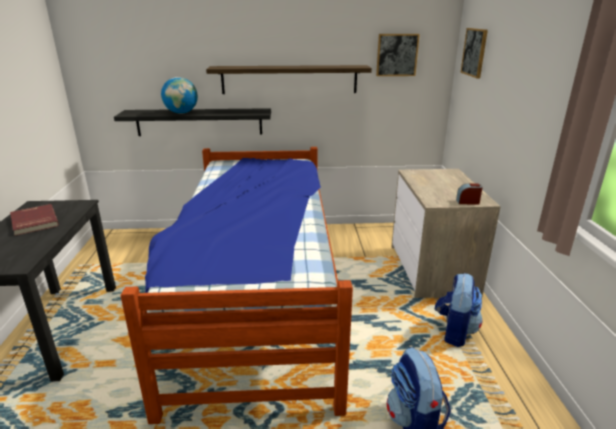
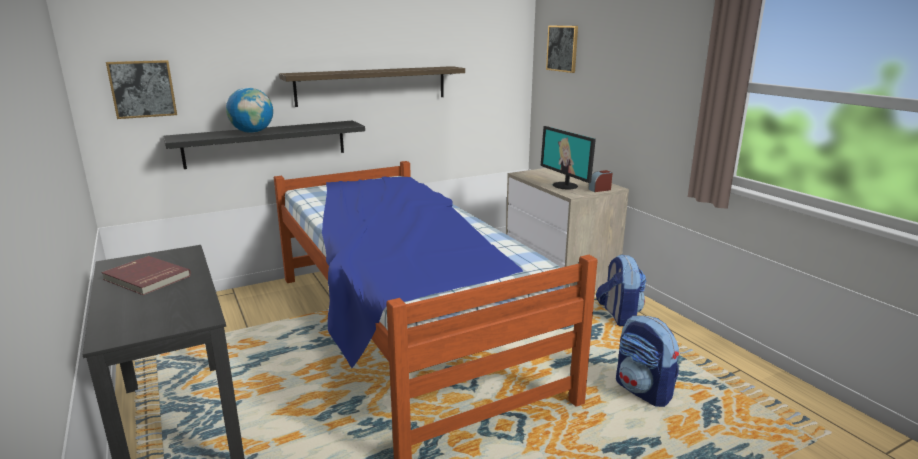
camera: 25 degrees left, 5 degrees down
picture [376,34,420,76] -> picture moved to [106,60,177,119]
none -> monitor [541,126,596,190]

